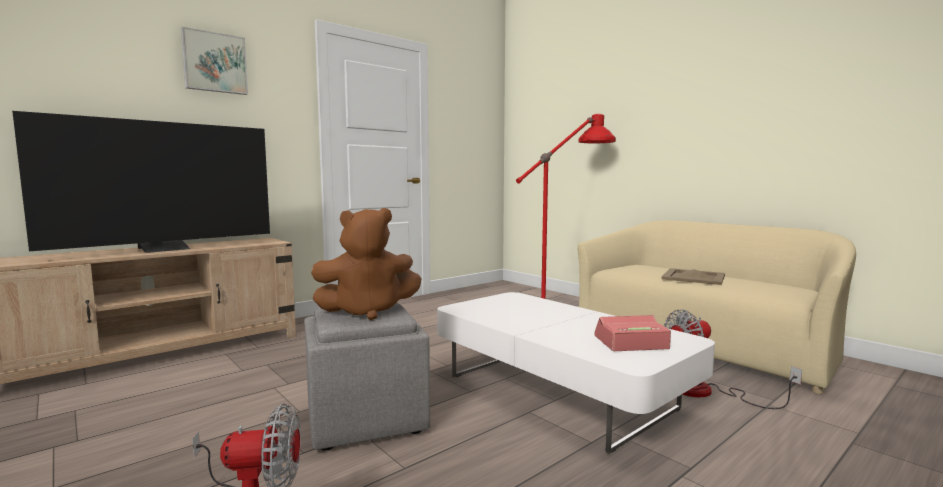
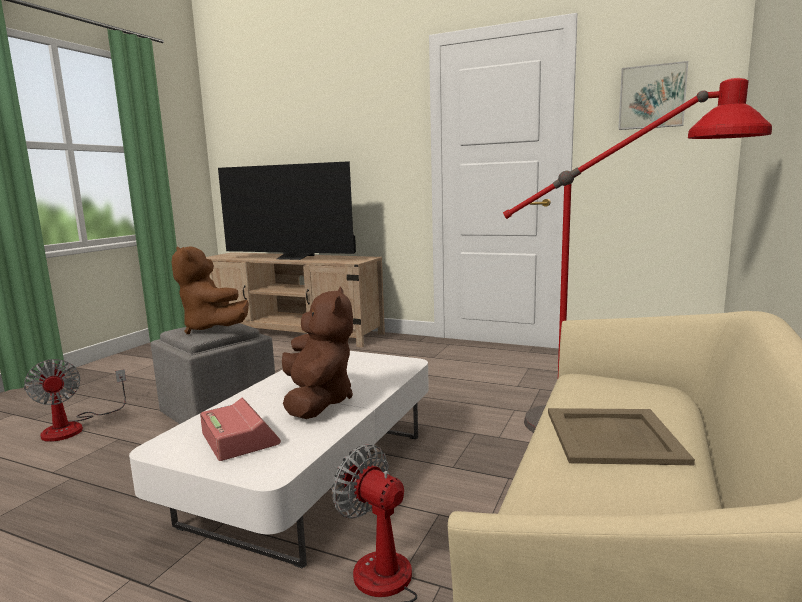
camera: 65 degrees right, 5 degrees up
picture [181,27,248,95] -> picture moved to [618,61,688,130]
none -> brown plush toy [282,287,353,419]

